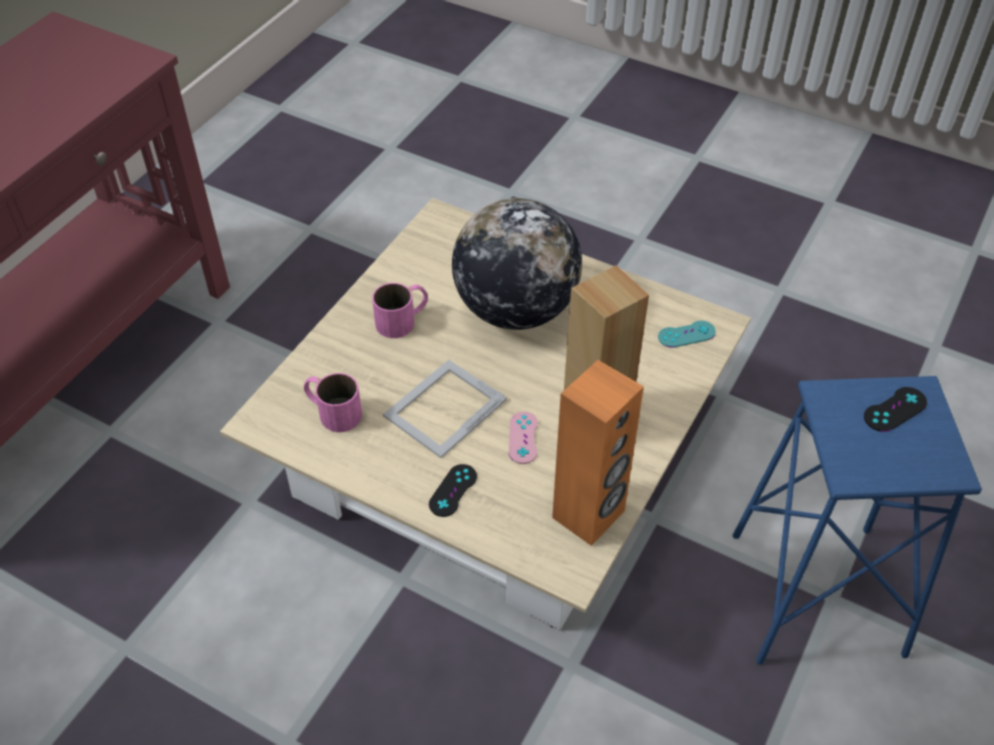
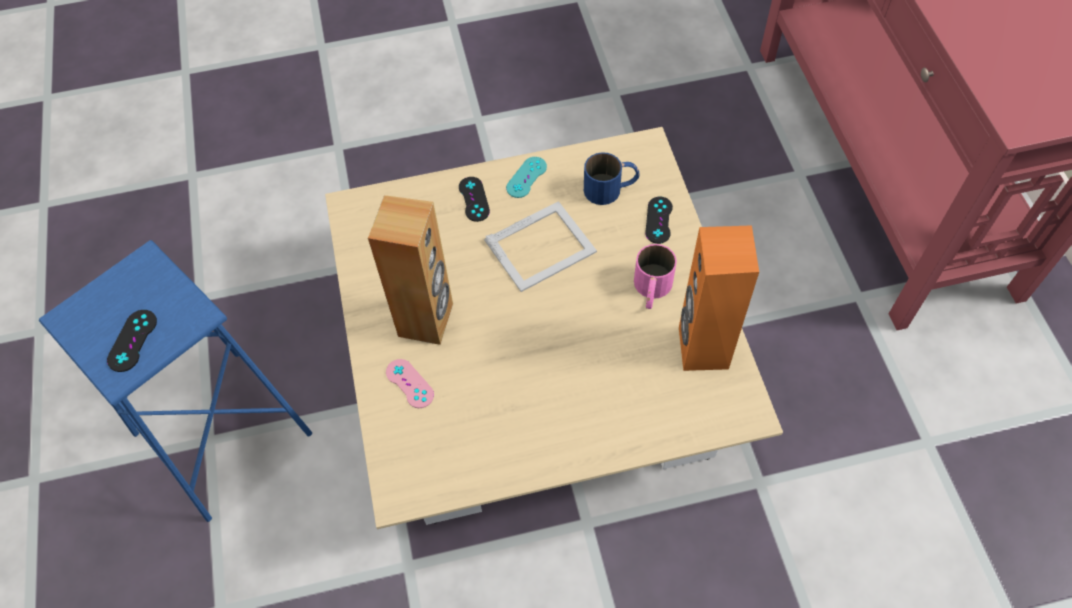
camera: 140 degrees right, 10 degrees up
pink mug [304,373,362,432] -> blue mug [584,152,640,205]
picture frame [383,360,506,458] -> picture frame turned 60 degrees clockwise [484,201,597,292]
globe [452,198,582,330] -> none
pink game controller [509,412,538,464] -> pink game controller moved to [386,359,434,408]
orange speaker [552,360,644,546] -> orange speaker moved to [679,225,759,371]
turquoise game controller [658,321,716,348] -> turquoise game controller moved to [506,157,547,198]
none -> black game controller [645,197,673,244]

